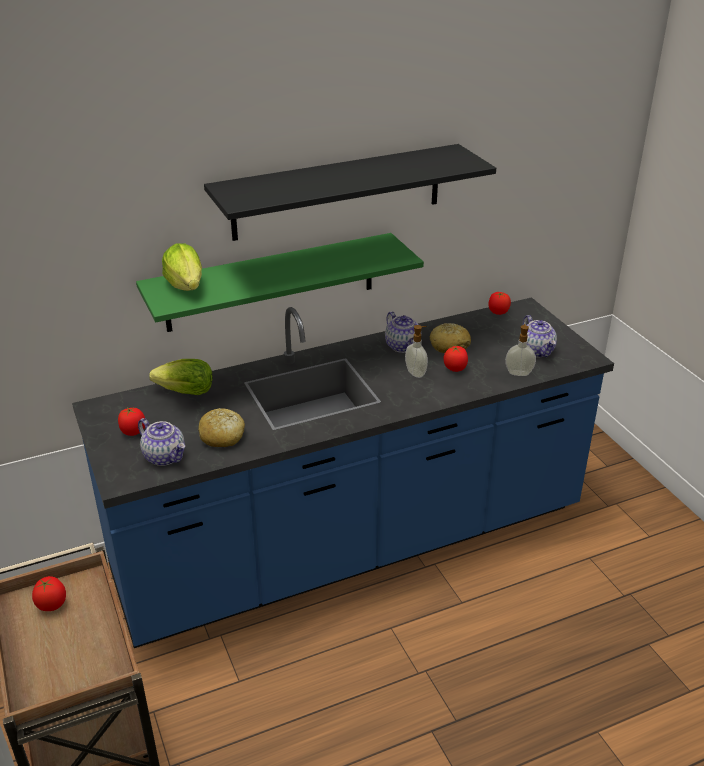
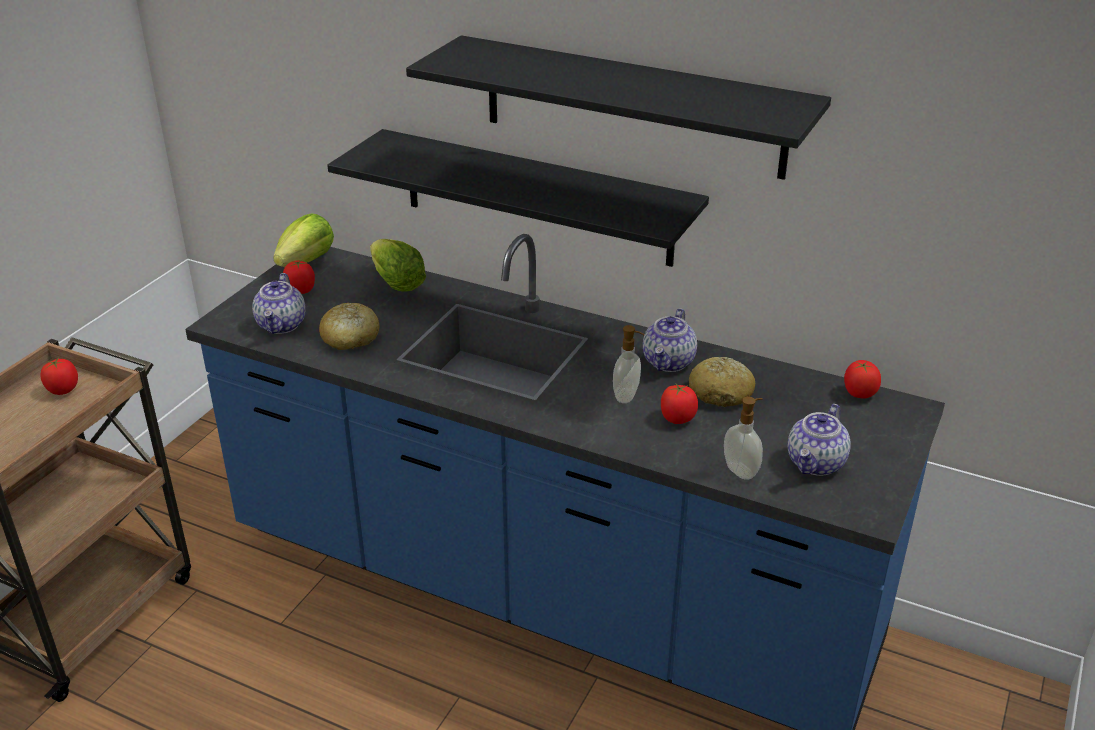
camera: 50 degrees right, 0 degrees up
green shelf [136,233,424,332] -> black shelf [327,129,709,267]
lettuce [162,244,202,291] -> lettuce moved to [273,214,334,267]

